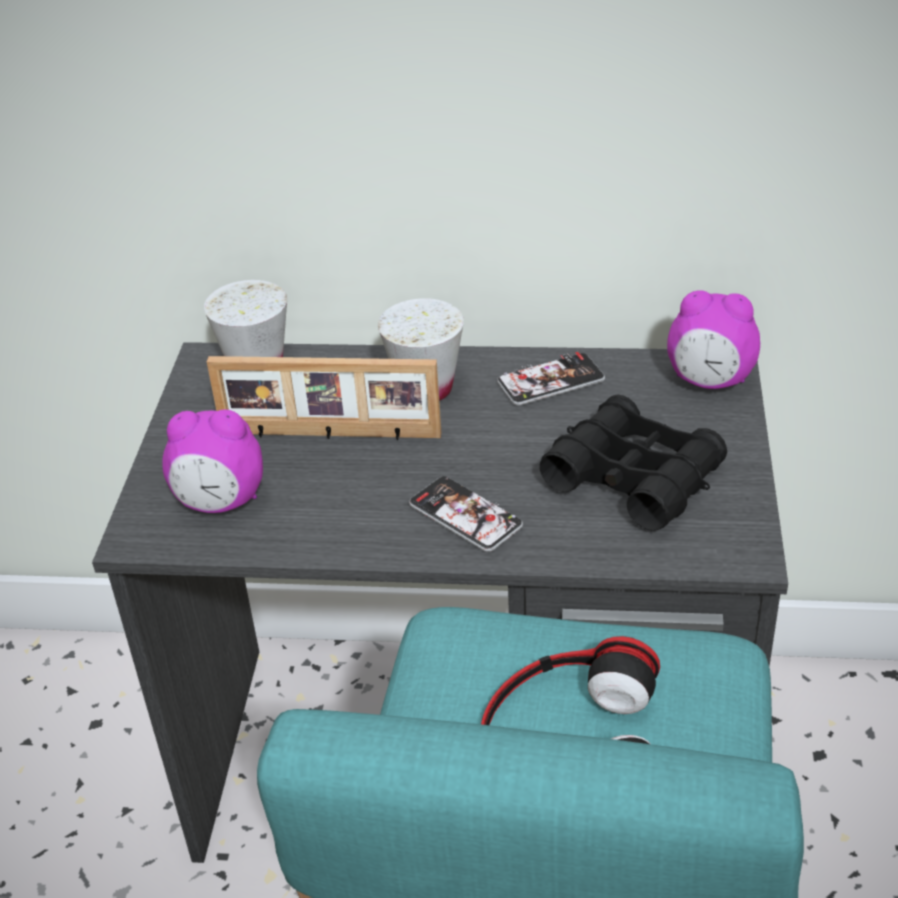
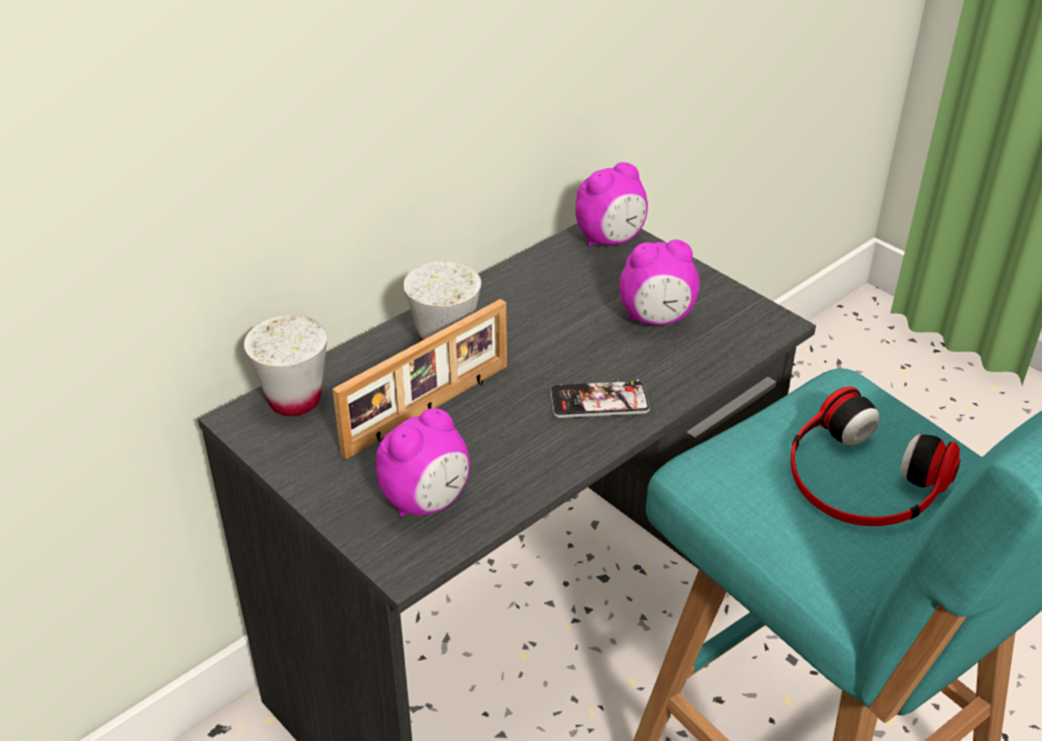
camera: 50 degrees left, 0 degrees up
phone [497,352,605,405] -> none
black binoculars [540,395,727,531] -> alarm clock [620,239,700,325]

